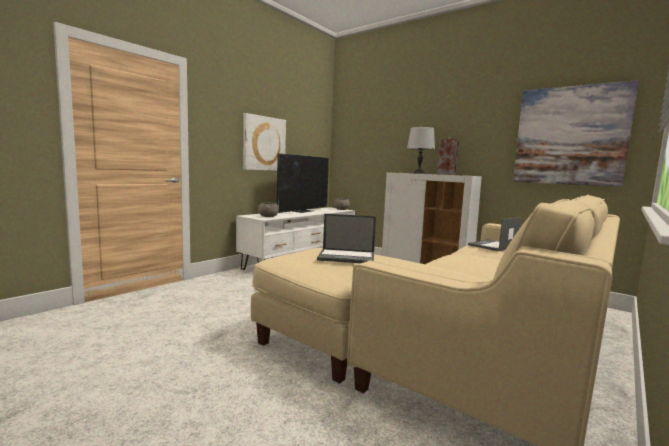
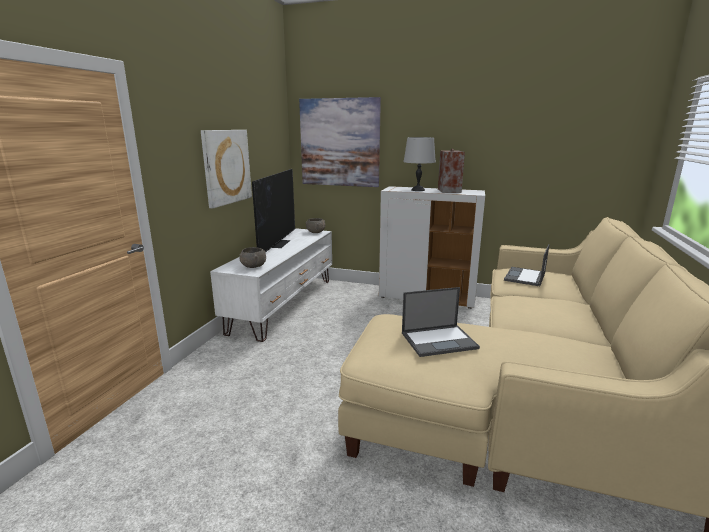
camera: 20 degrees left, 10 degrees up
picture [513,80,639,187] -> picture moved to [299,97,381,187]

